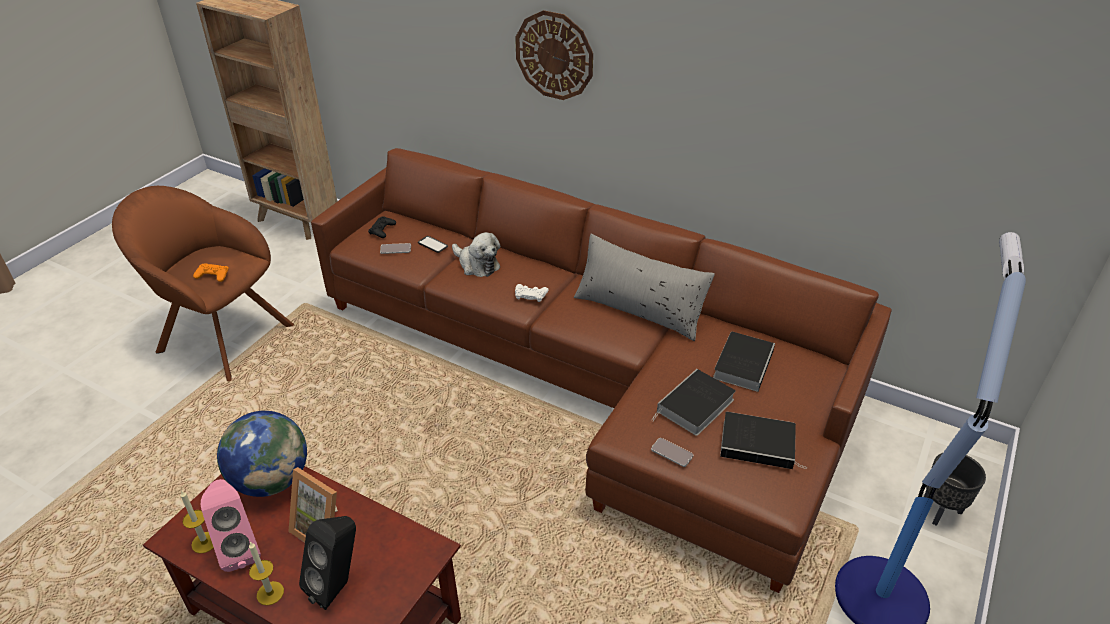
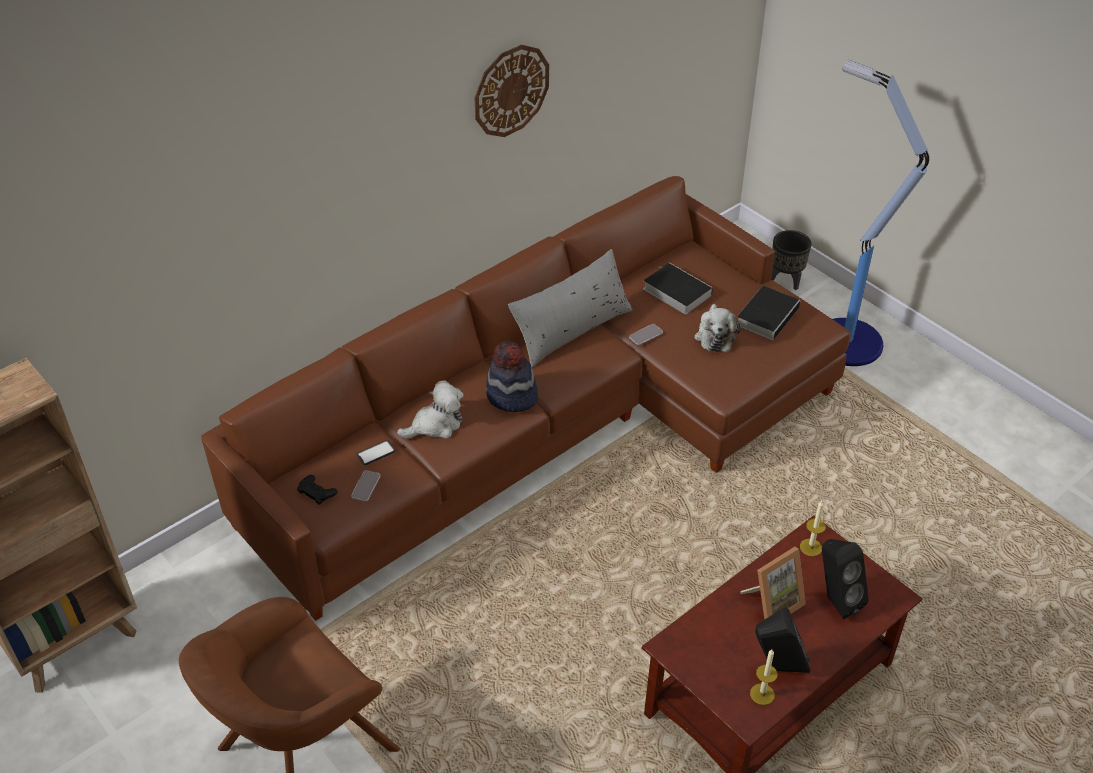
camera: 70 degrees left, 5 degrees up
orange game controller [193,264,229,282] -> none
pink speaker [201,479,261,572] -> black speaker [755,607,810,673]
globe [217,411,307,497] -> none
candle [249,542,284,605] -> candle moved to [800,501,826,556]
wall clock [515,10,593,100] -> wall clock moved to [474,45,549,137]
white game controller [515,284,549,302] -> hat [486,341,538,412]
phone [651,438,693,467] -> phone moved to [629,324,663,345]
book [652,369,736,436] -> plush toy [694,304,741,352]

